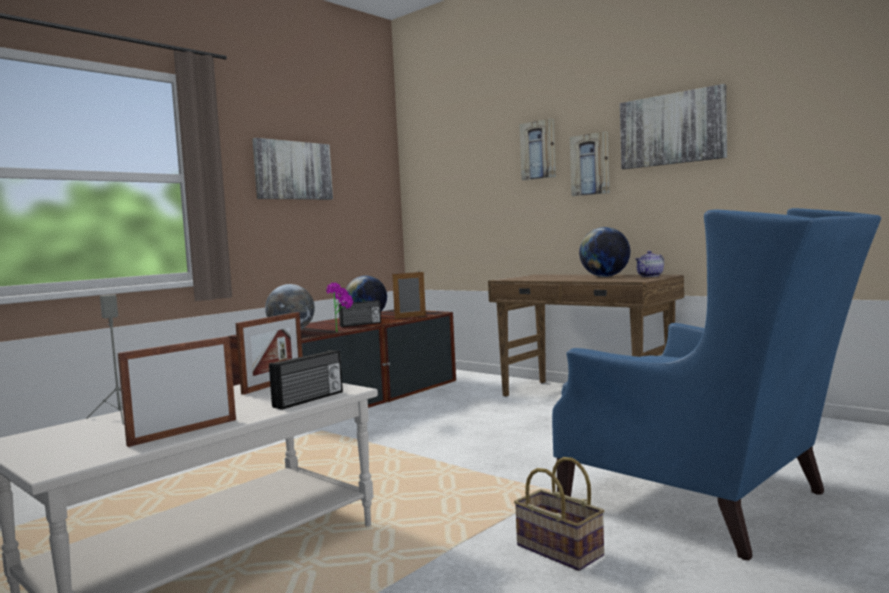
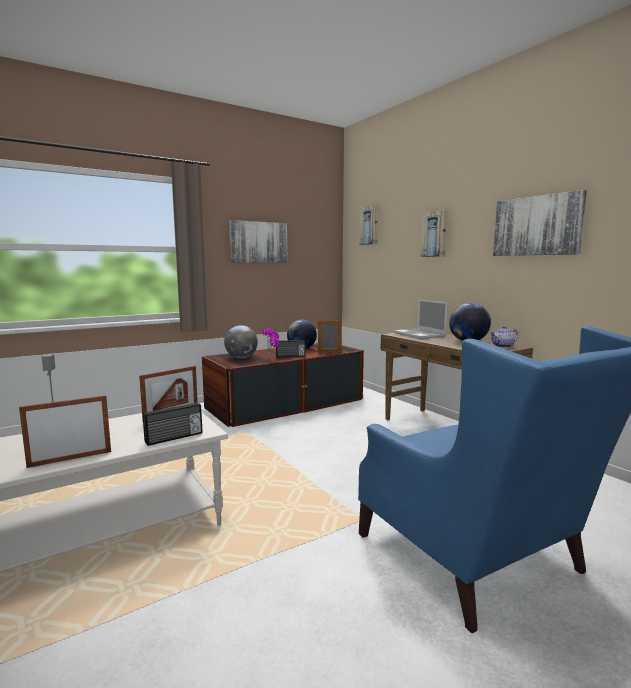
camera: 15 degrees right, 5 degrees up
basket [514,457,604,571] -> none
picture [570,131,610,196] -> picture moved to [359,205,379,245]
none -> laptop [394,299,447,339]

